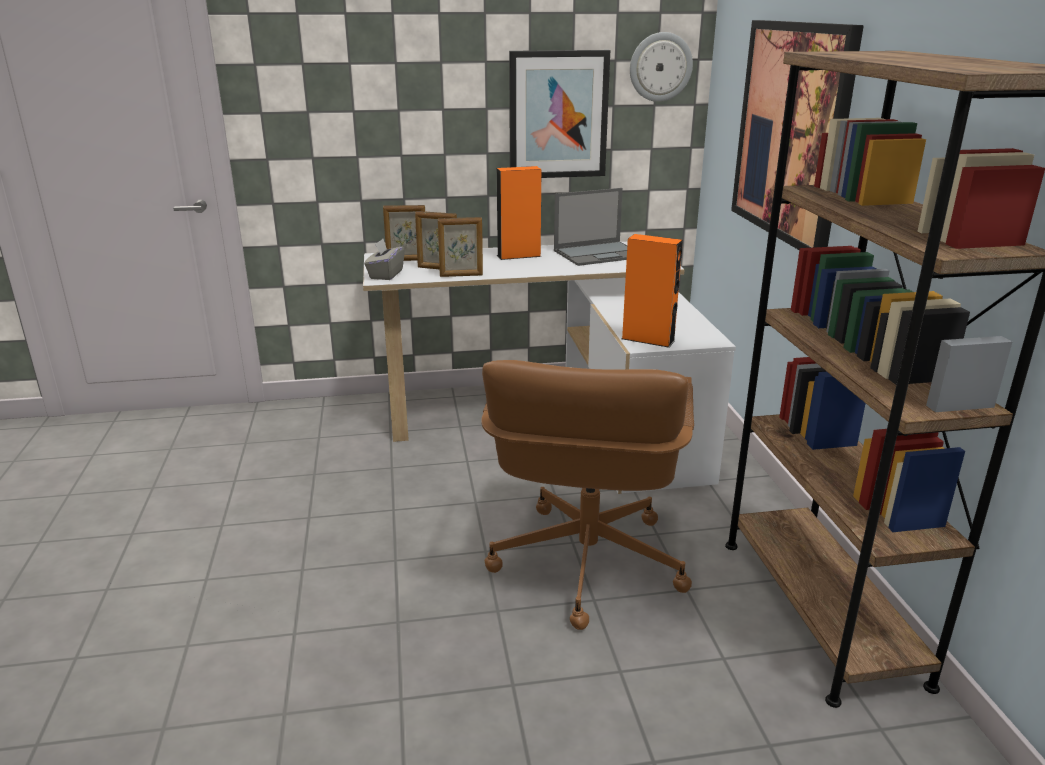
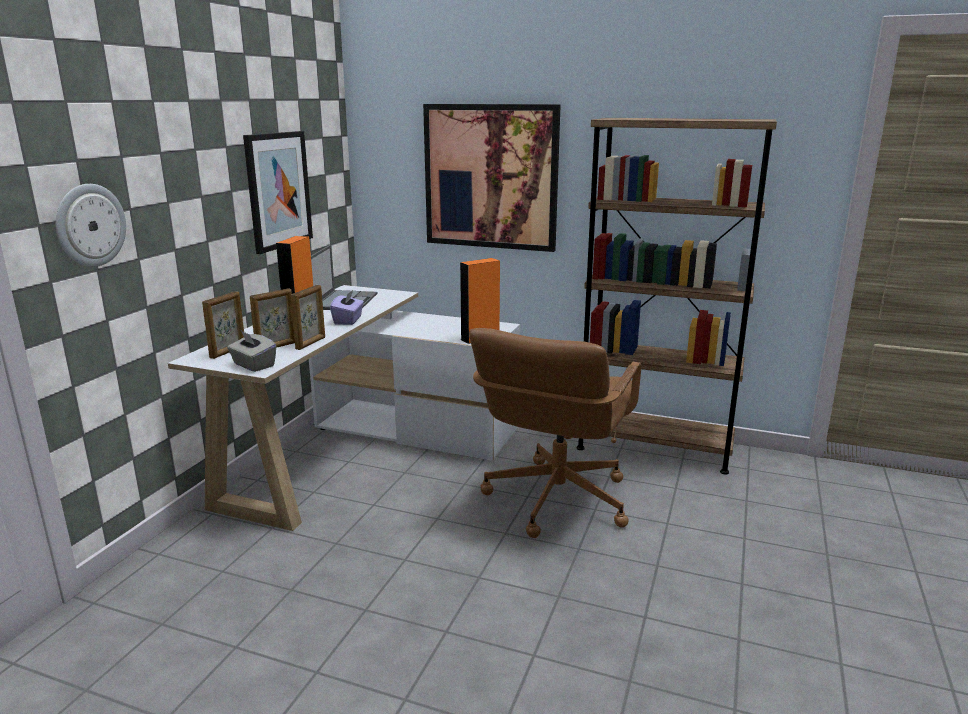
camera: 60 degrees left, 5 degrees down
brown office chair [481,360,694,630] -> brown office chair turned 75 degrees clockwise [469,328,641,538]
wall clock [630,32,693,102] -> wall clock moved to [56,184,126,267]
none -> purple tissue box [330,290,364,325]

